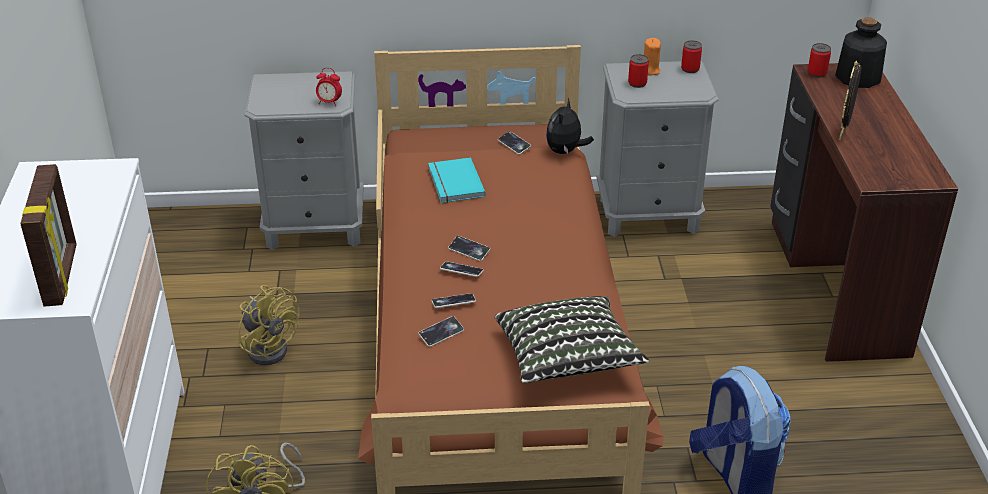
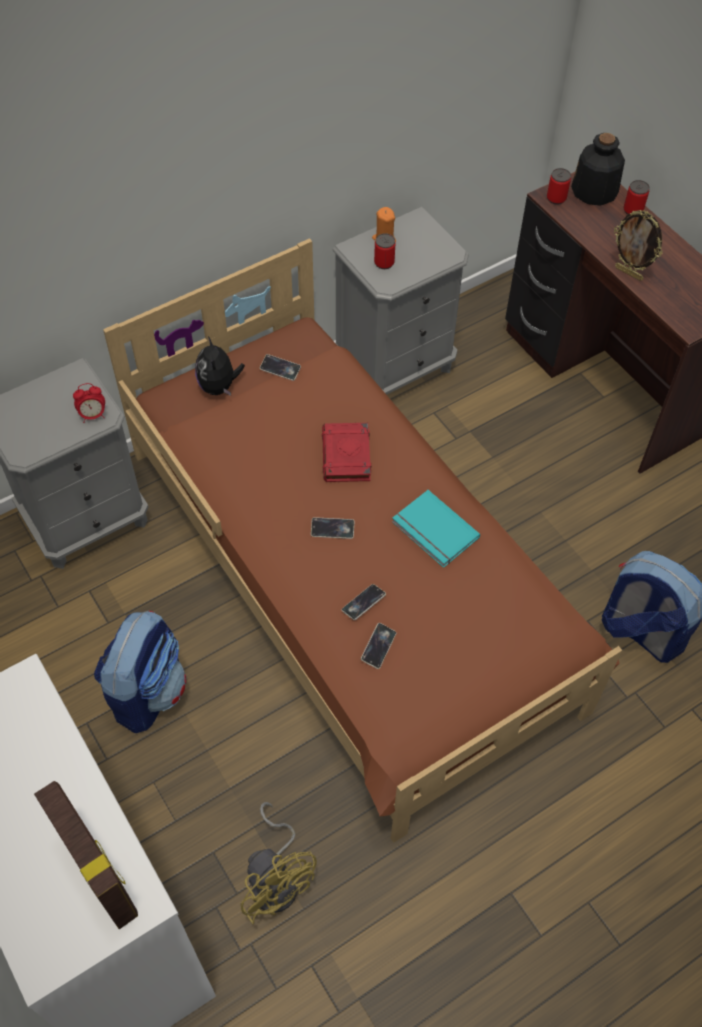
camera: 30 degrees left, 20 degrees up
yellow fan [239,285,299,365] -> backpack [94,611,186,733]
turquoise book [428,158,486,203] -> turquoise book moved to [392,490,480,568]
phone [440,262,484,277] -> none
pillow [495,296,649,383] -> none
plush toy [546,98,594,155] -> plush toy moved to [195,336,245,396]
can [681,40,702,73] -> can moved to [624,180,650,215]
picture frame [839,61,861,140] -> picture frame turned 45 degrees counterclockwise [614,210,663,281]
none -> red book [322,423,371,482]

